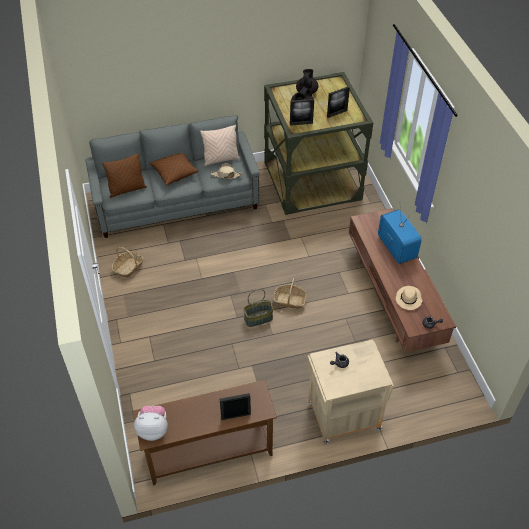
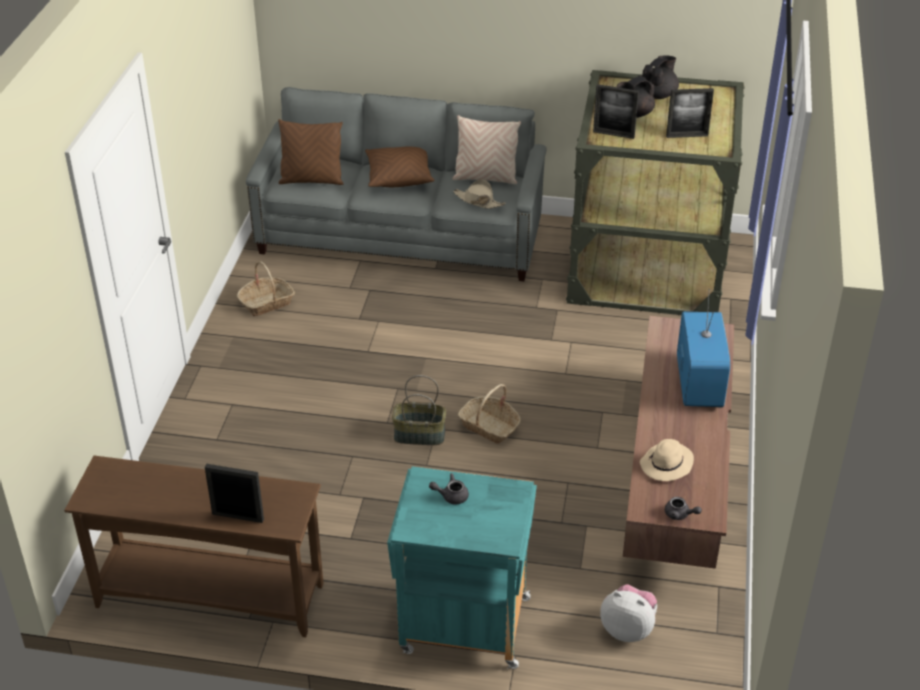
camera: 25 degrees right, 10 degrees down
plush toy [134,406,168,441] -> plush toy moved to [600,584,657,642]
beige cart [308,339,394,444] -> turquoise cart [387,466,537,669]

